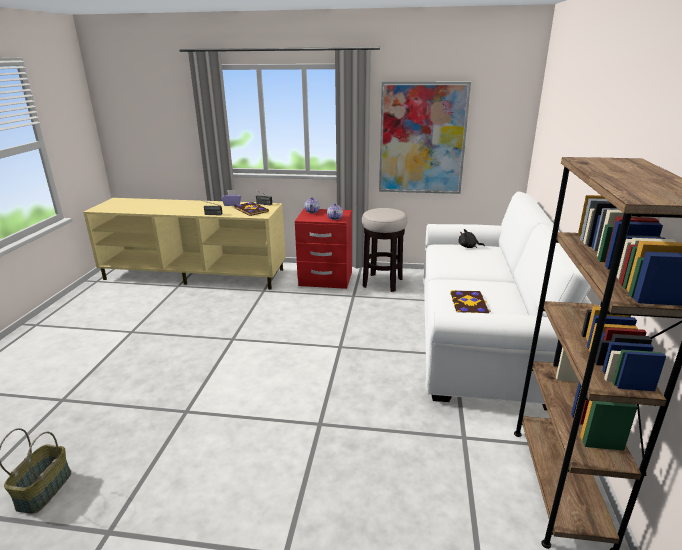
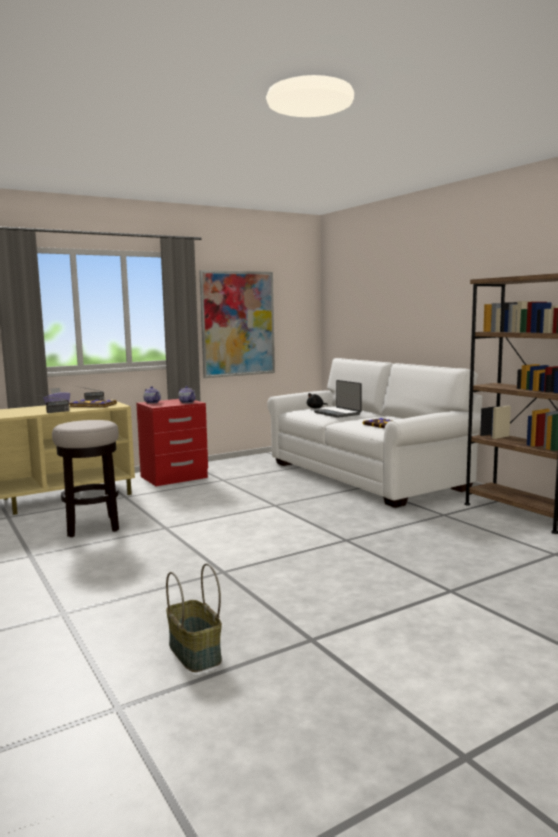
camera: 40 degrees left, 15 degrees down
stool [362,208,408,292] -> stool moved to [52,420,119,537]
none -> laptop [314,380,362,418]

